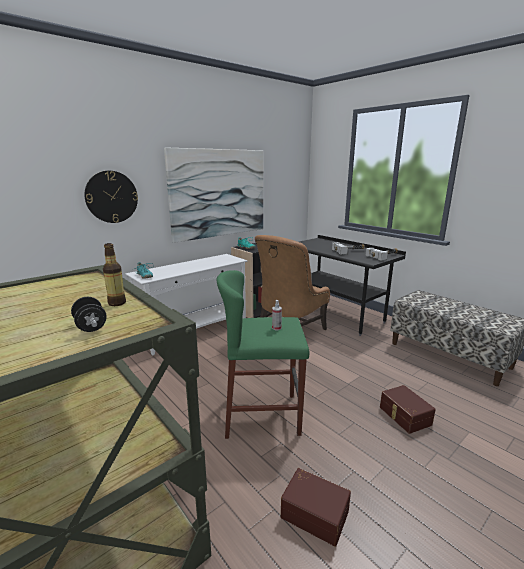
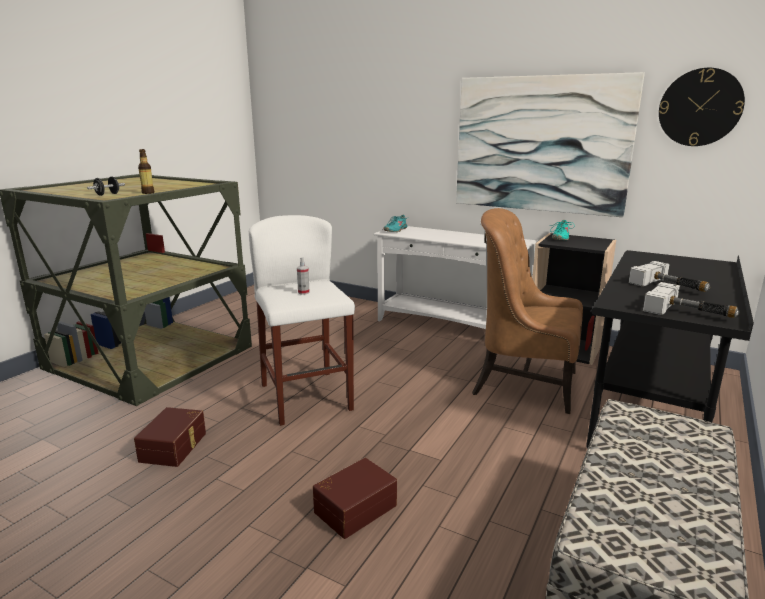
camera: 70 degrees right, 0 degrees up
wall clock [84,171,138,223] -> wall clock moved to [659,68,745,146]
green stool [217,270,309,439] -> white stool [249,215,355,426]

